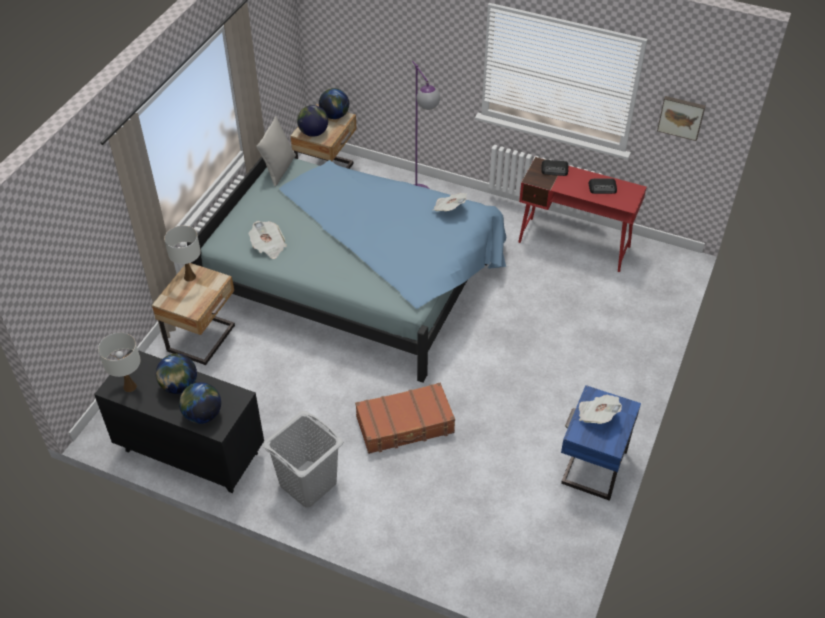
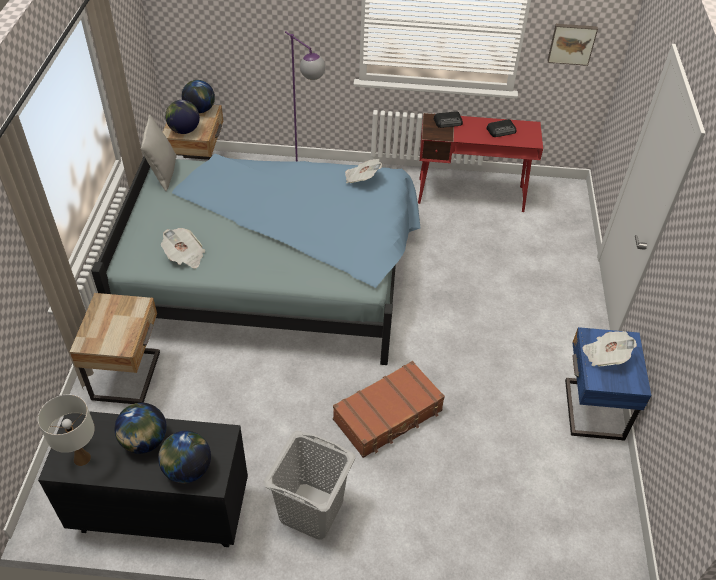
camera: 20 degrees left, 0 degrees up
white table lamp [164,226,201,282] -> none

